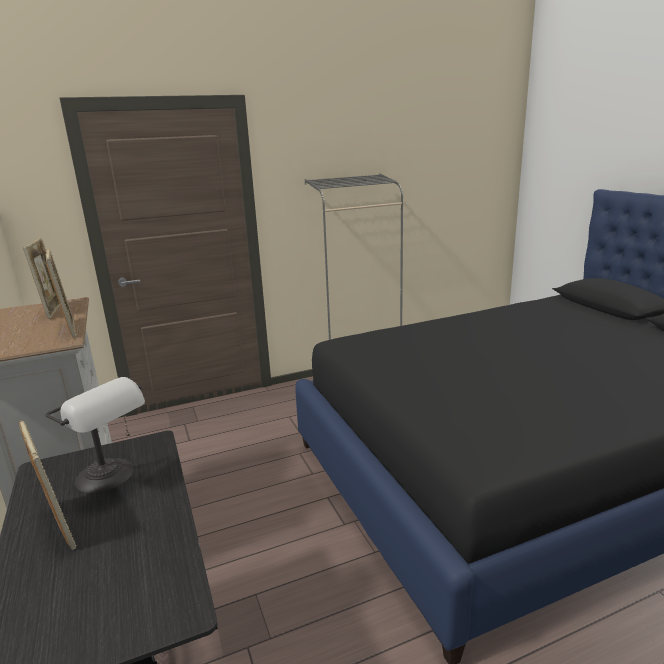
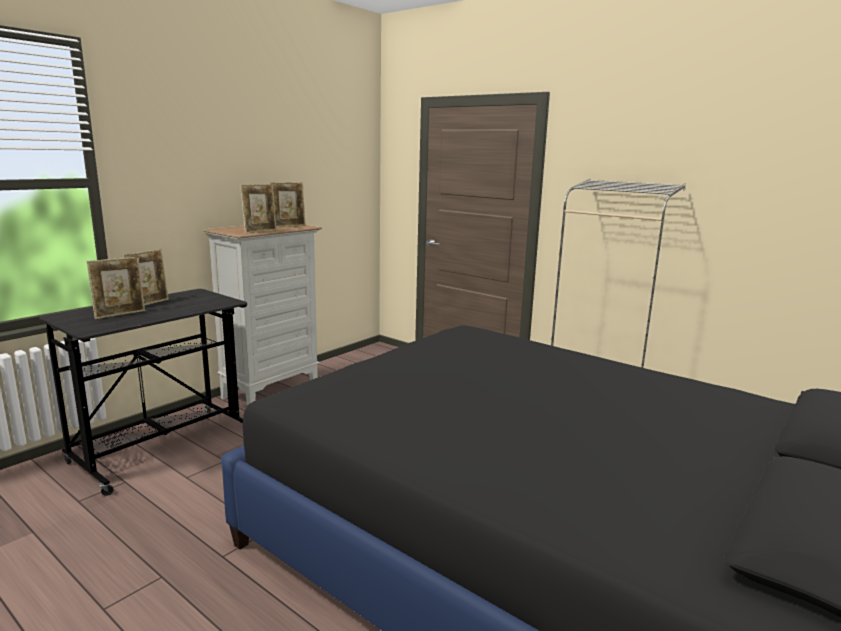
camera: 60 degrees right, 5 degrees down
table lamp [46,377,145,493] -> none
none -> picture frame [87,257,145,319]

